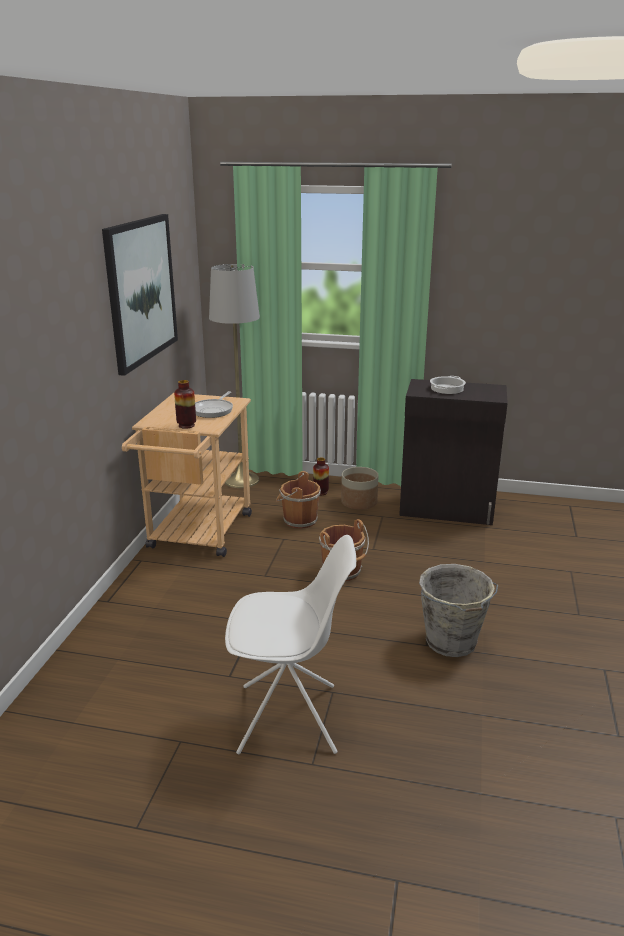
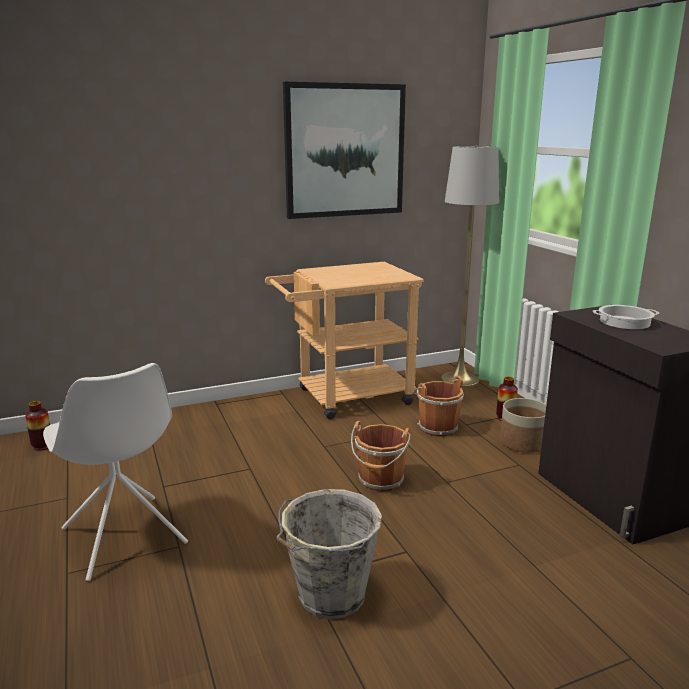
camera: 55 degrees right, 5 degrees down
vase [174,380,196,429] -> vase moved to [25,401,50,451]
frying pan [195,391,233,418] -> none

